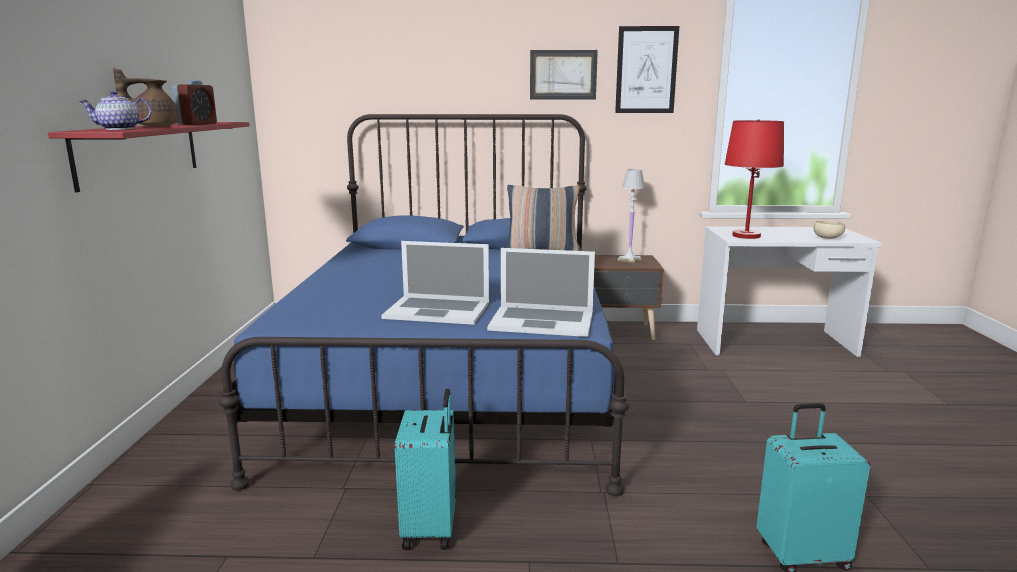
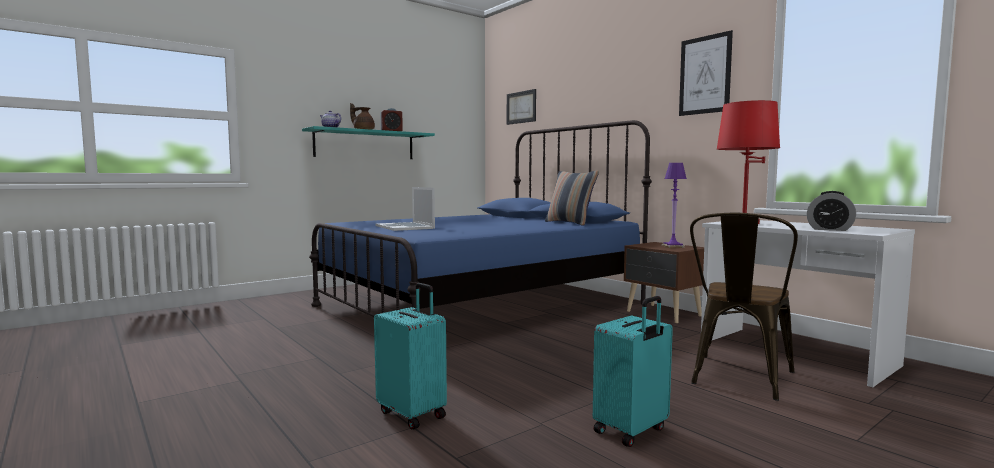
camera: 50 degrees right, 10 degrees down
red shelf [48,122,250,192] -> turquoise shelf [302,126,435,159]
turquoise suitcase [395,389,456,550] -> turquoise suitcase moved to [593,296,673,447]
laptop [487,248,595,337] -> none
picture [530,50,598,99] -> picture moved to [507,89,536,125]
white table lamp [617,169,645,263] -> purple table lamp [662,163,687,248]
beige bowl [813,220,845,239] -> alarm clock [807,191,856,231]
none -> brown chair [690,212,798,401]

